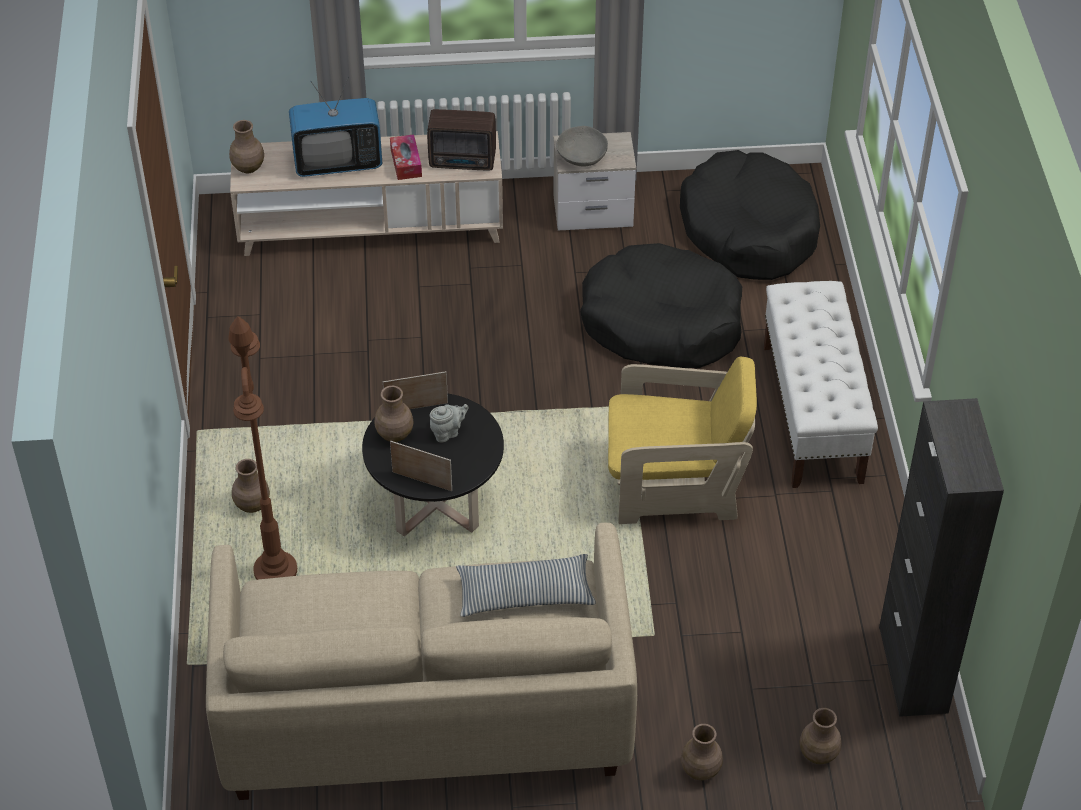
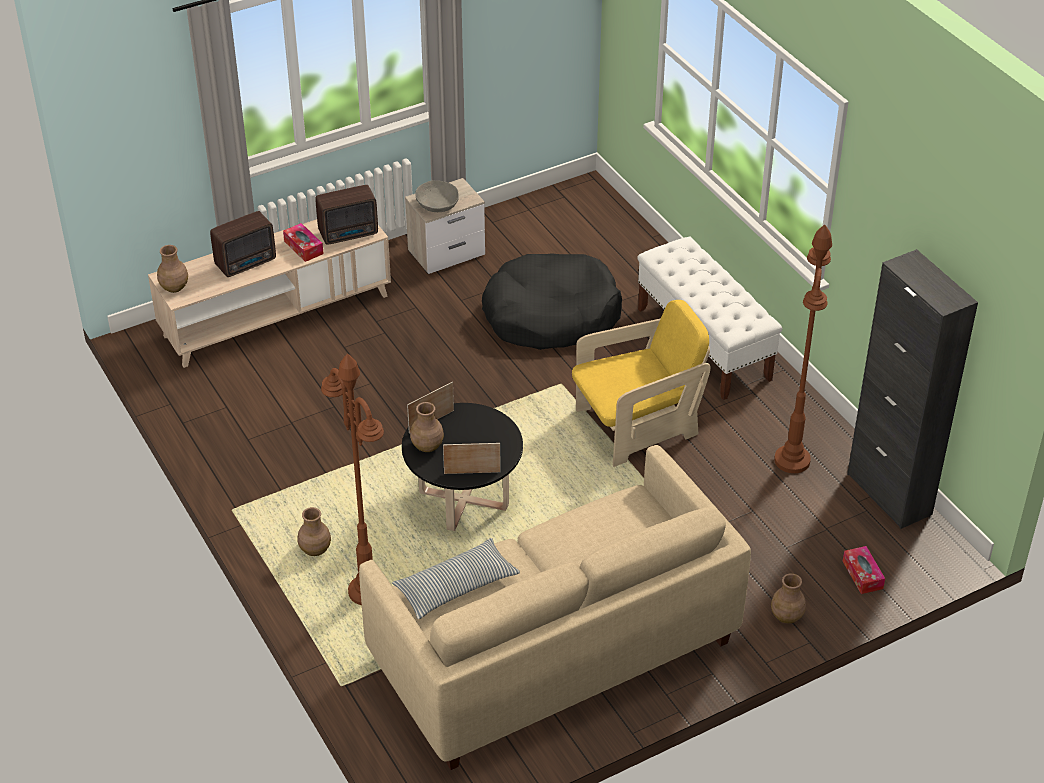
camera: 25 degrees left, 5 degrees down
television [289,77,382,177] -> radio [210,211,276,277]
grey teapot [430,404,468,442] -> none
pillow [456,554,596,617] -> pillow moved to [392,538,520,619]
black dog bed [680,150,820,280] -> none
brown vase [799,708,841,764] -> tissue box [843,546,885,594]
none -> brown floor lamp [774,224,832,473]

